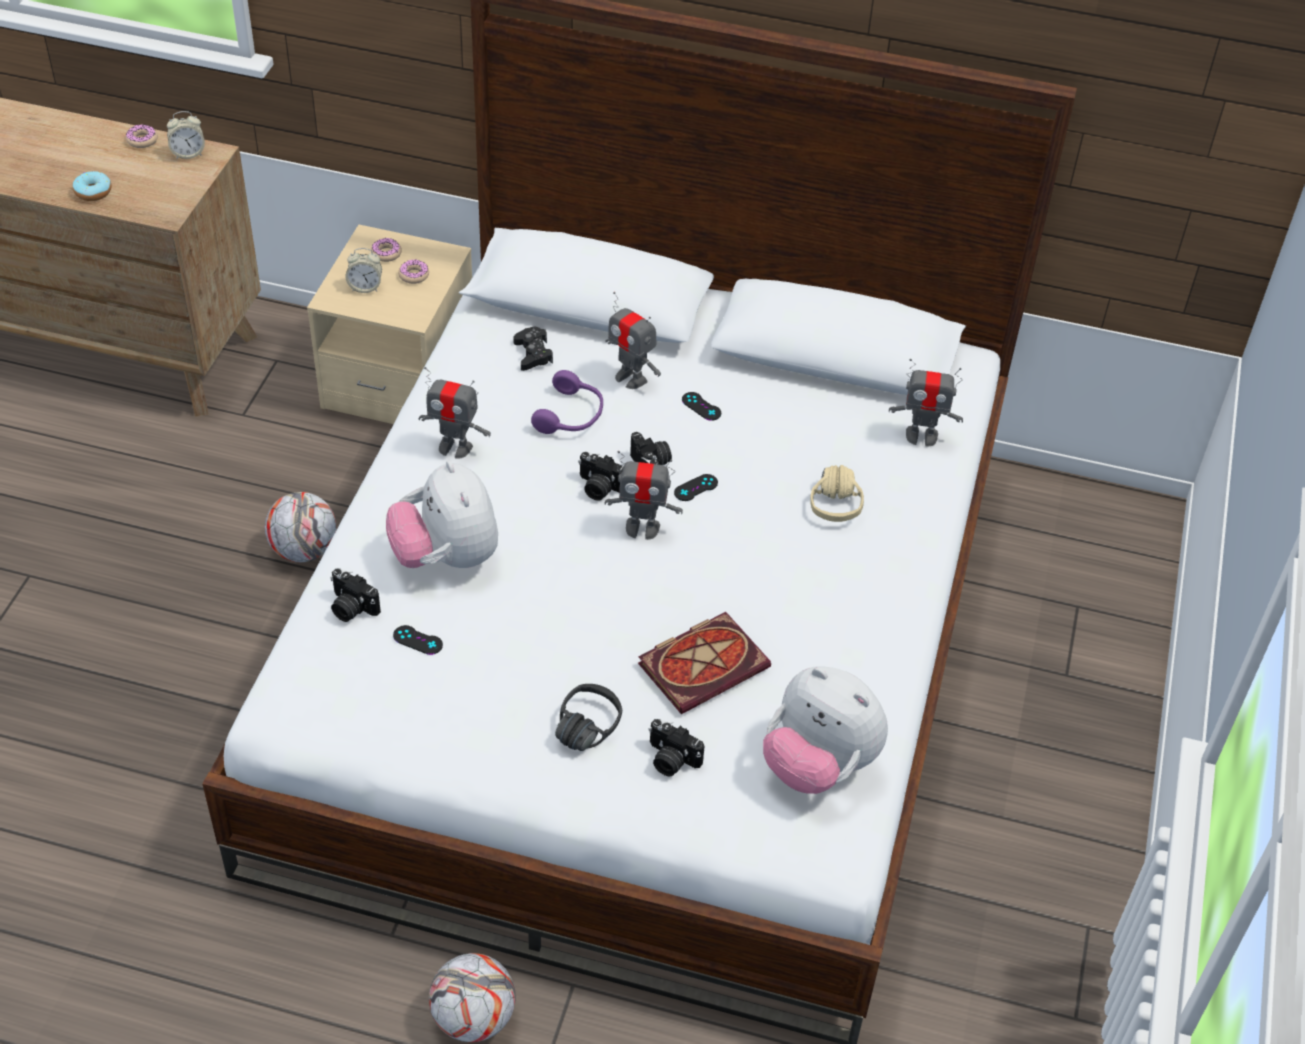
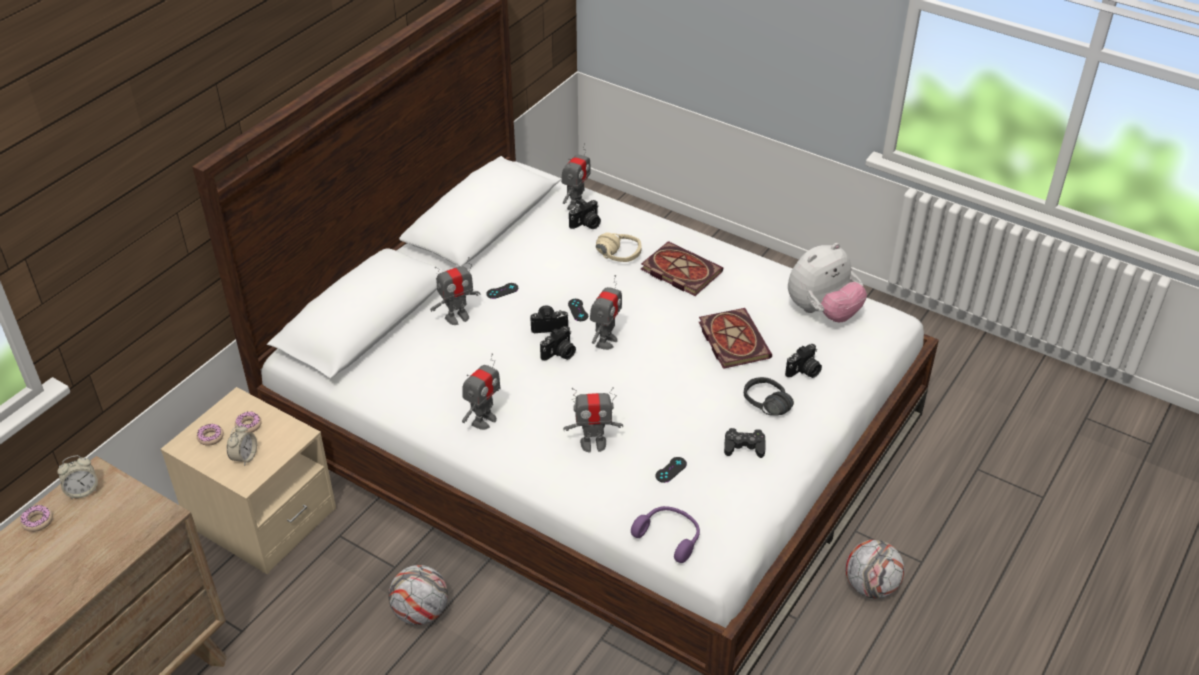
camera: 70 degrees left, 5 degrees down
donut [73,171,112,201] -> none
alarm clock [167,111,205,159] -> alarm clock turned 60 degrees clockwise [57,455,98,499]
camera [330,568,381,622] -> camera moved to [569,200,601,229]
plush toy [386,461,498,568] -> toy robot [563,387,623,453]
black game controller [513,327,553,371] -> black game controller moved to [724,428,766,458]
purple headphones [531,370,603,434] -> purple headphones moved to [631,506,700,563]
none -> book [641,241,723,296]

